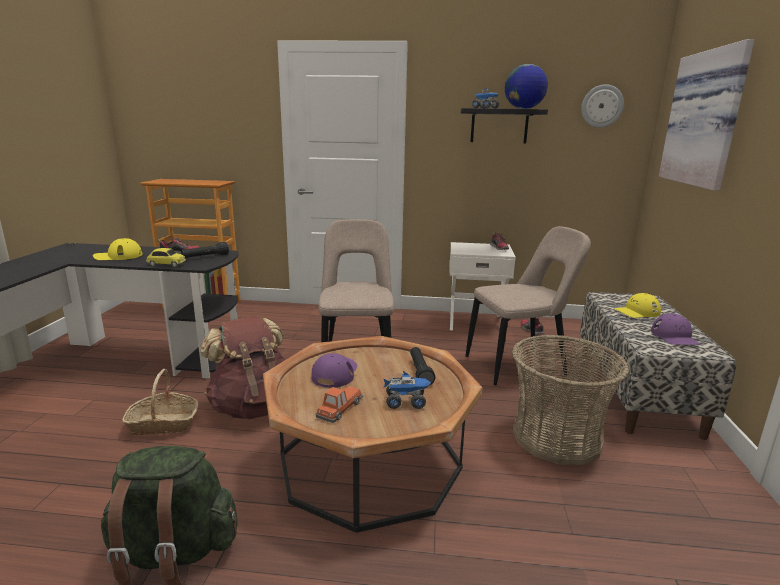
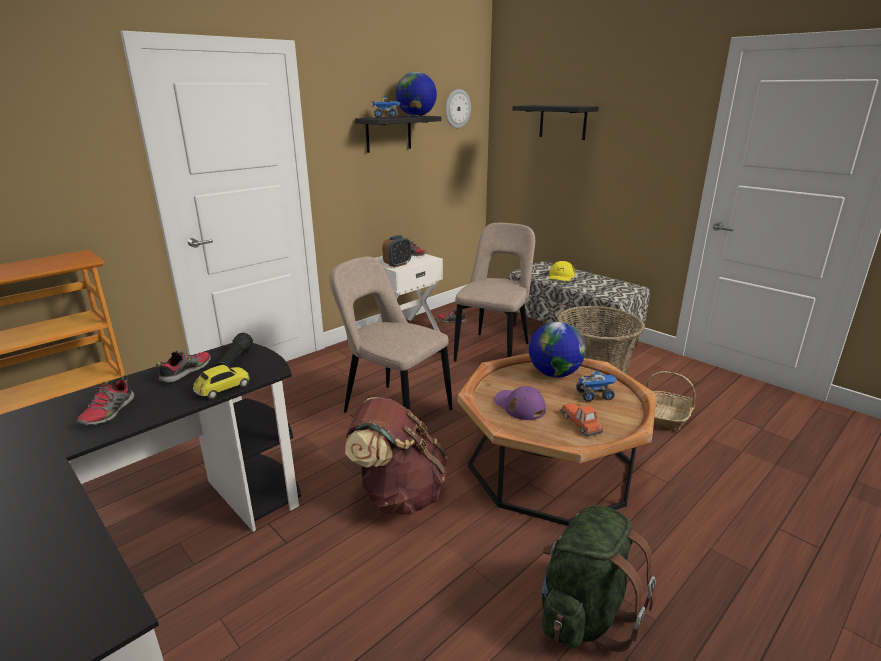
camera: 50 degrees left, 5 degrees up
yellow cap [93,238,143,260] -> shoe [76,375,134,426]
basket [122,369,198,435] -> basket moved to [645,371,696,432]
toy truck [383,371,431,409] -> toy truck turned 45 degrees clockwise [576,370,617,402]
black flashlight [410,347,435,385] -> globe [529,322,585,377]
purple cap [651,313,701,345] -> none
picture [659,39,755,191] -> black shelf [513,105,598,140]
none -> alarm clock [382,235,411,267]

